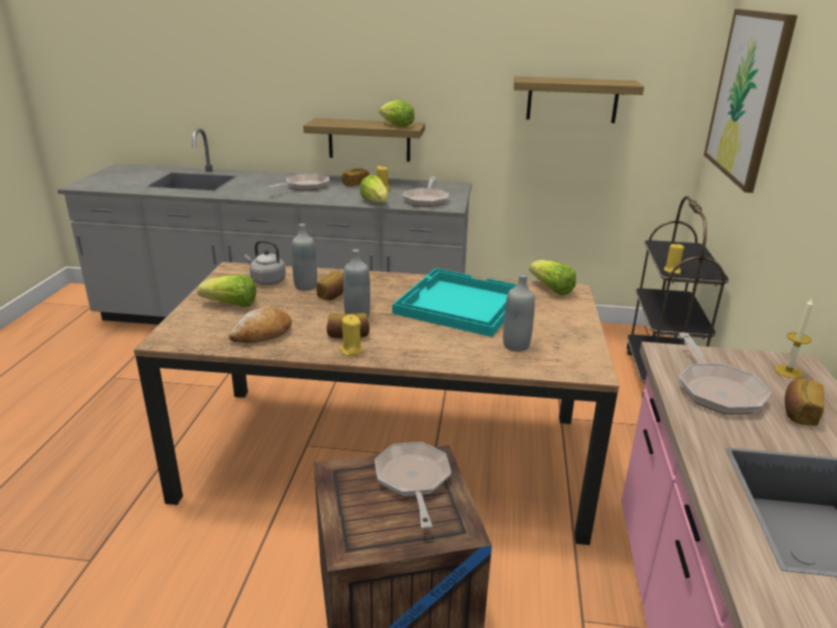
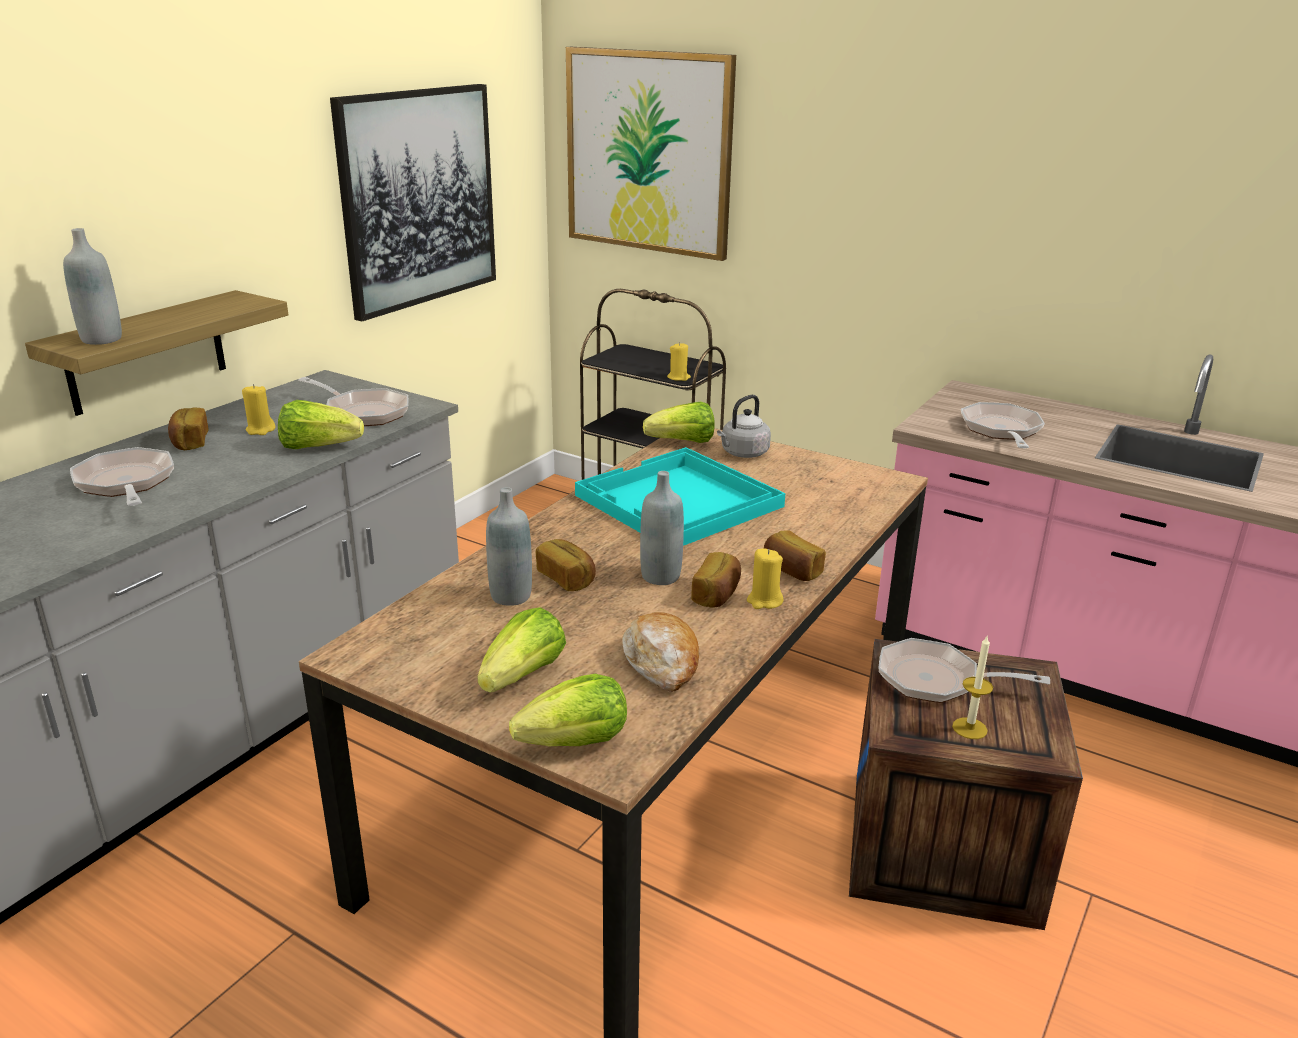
camera: 65 degrees left, 0 degrees up
grey kettle [244,240,286,285] -> grey kettle moved to [717,395,771,458]
lettuce [379,100,414,127] -> lettuce moved to [509,674,627,746]
grey bottle [503,274,535,352] -> grey bottle moved to [63,228,122,345]
shelf [514,76,644,123] -> picture [330,84,496,321]
frying pan [679,333,771,414] -> frying pan turned 105 degrees counterclockwise [961,402,1045,448]
candle [775,298,813,378] -> candle moved to [952,636,993,739]
bread [785,378,824,426] -> bread moved to [764,530,826,581]

